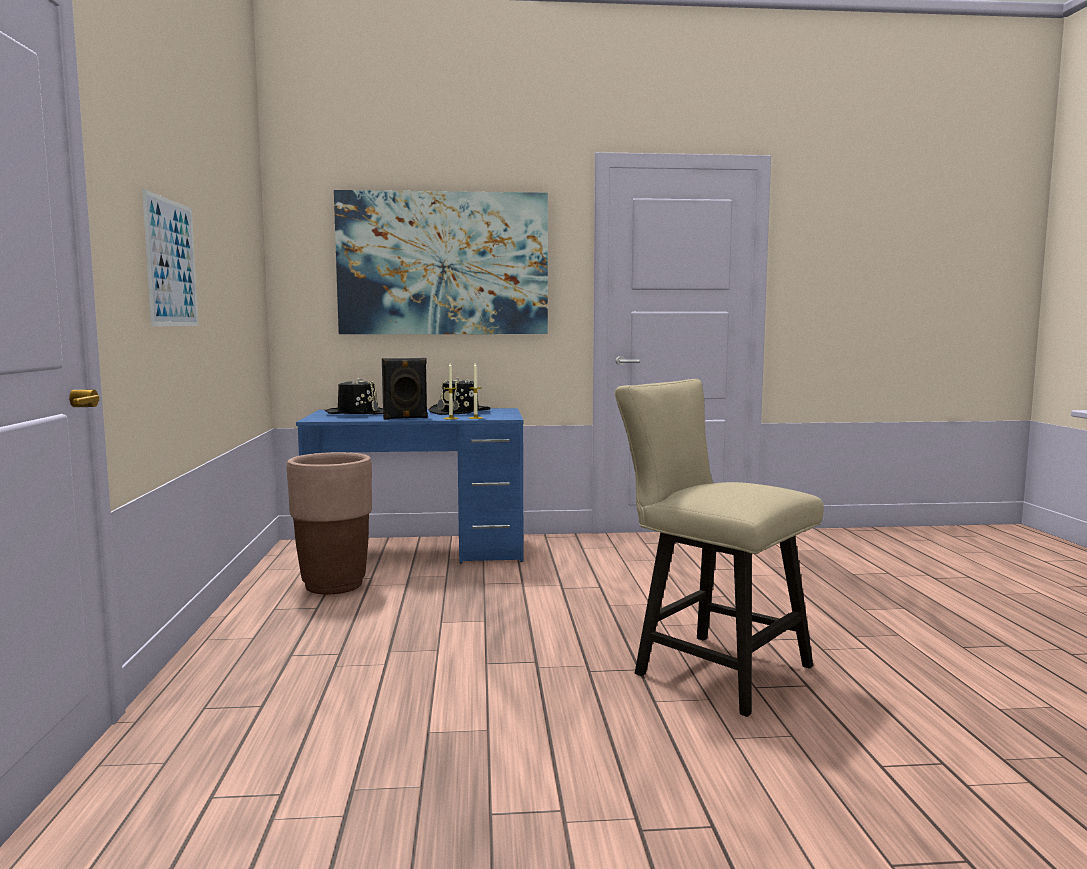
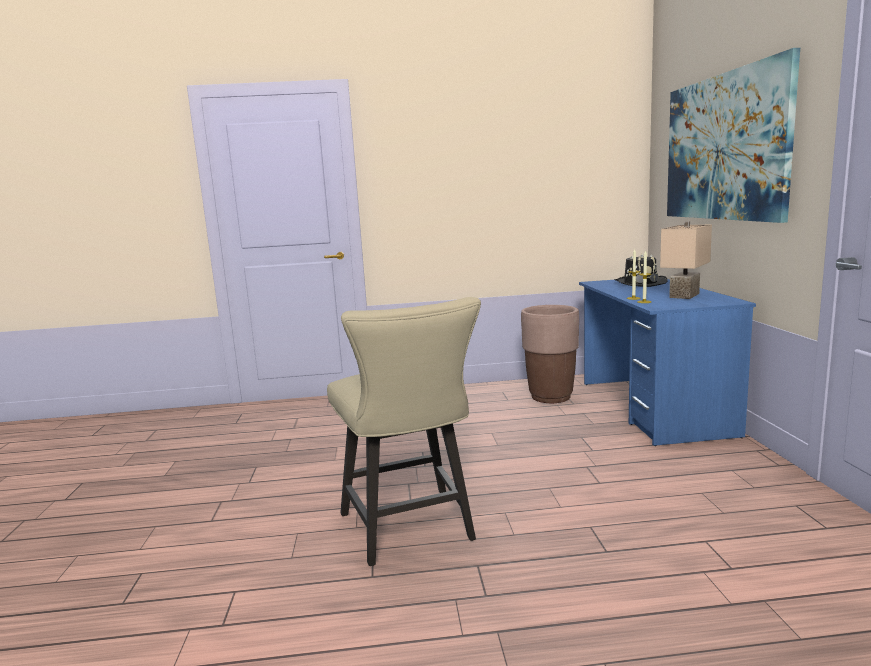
camera: 90 degrees right, 5 degrees up
picture [142,189,199,326] -> none
black speaker [382,358,428,420] -> none
black hat [429,375,490,415] -> beige table lamp [660,221,712,299]
beige chair [615,379,824,717] -> beige chair turned 120 degrees clockwise [327,297,481,566]

